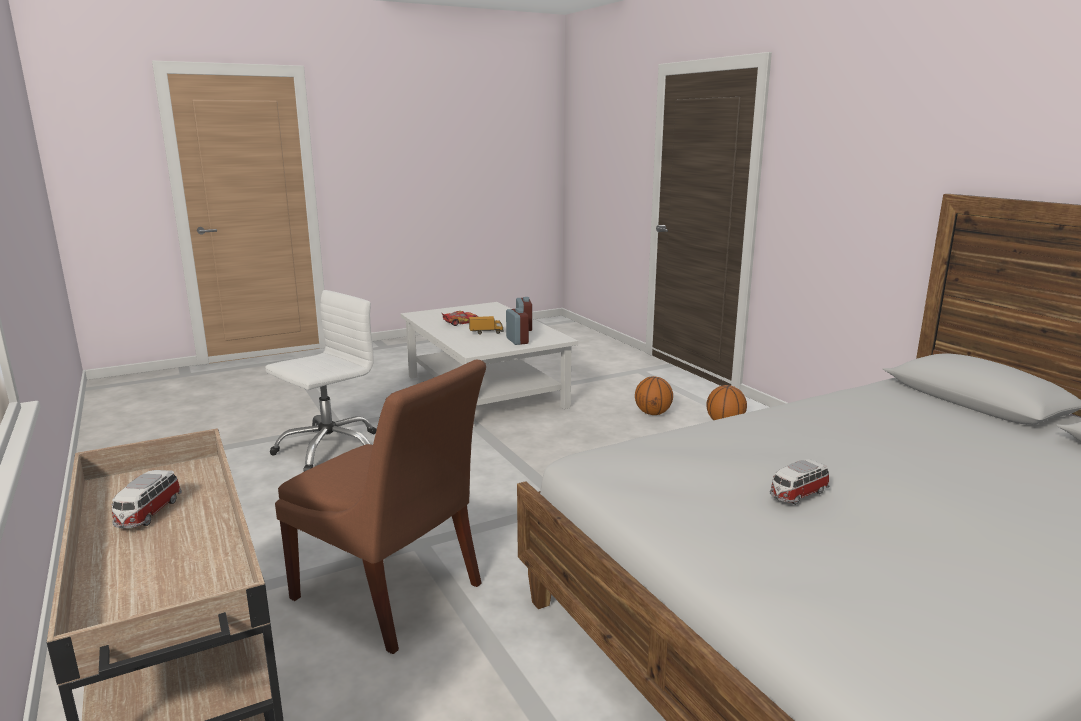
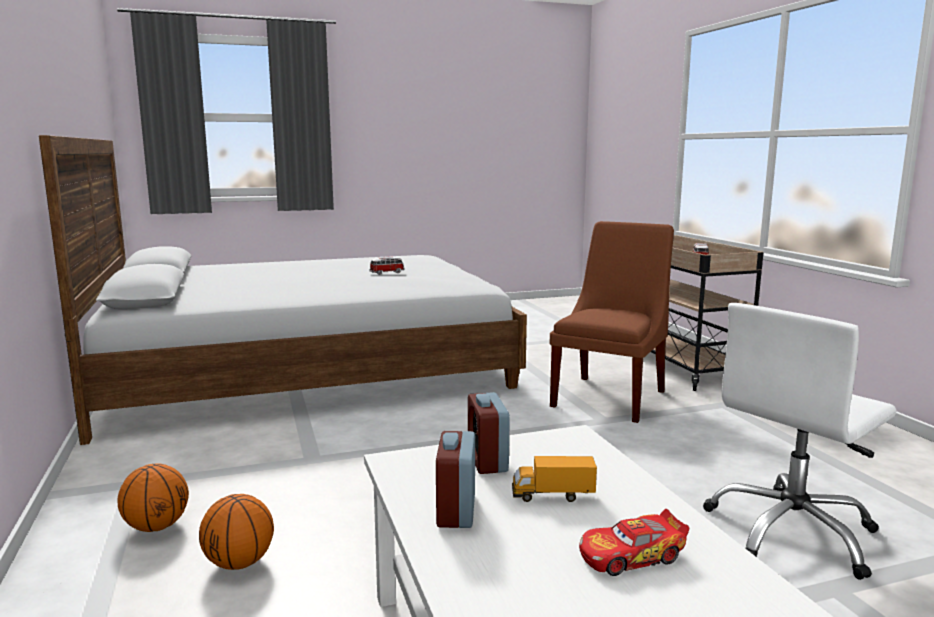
camera: 170 degrees left, 5 degrees down
brown chair [275,360,486,654] -> brown chair turned 75 degrees clockwise [550,221,674,423]

